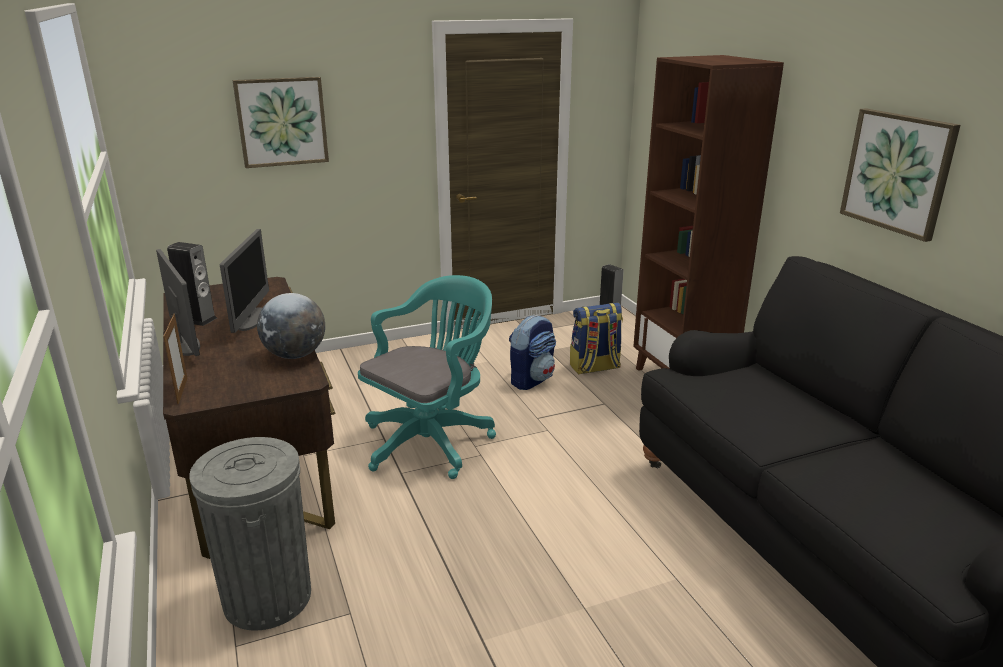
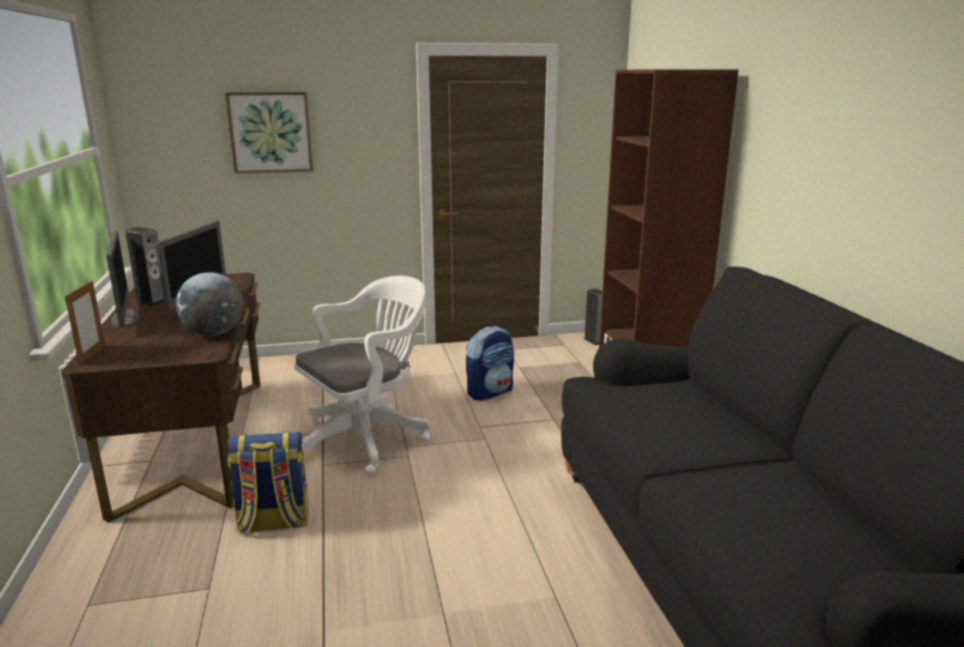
camera: 10 degrees right, 5 degrees down
grey trash can [189,437,311,631] -> none
turquoise office chair [358,275,496,479] -> white office chair [294,276,430,475]
backpack [570,303,623,375] -> backpack moved to [228,432,309,533]
picture [840,108,960,242] -> none

